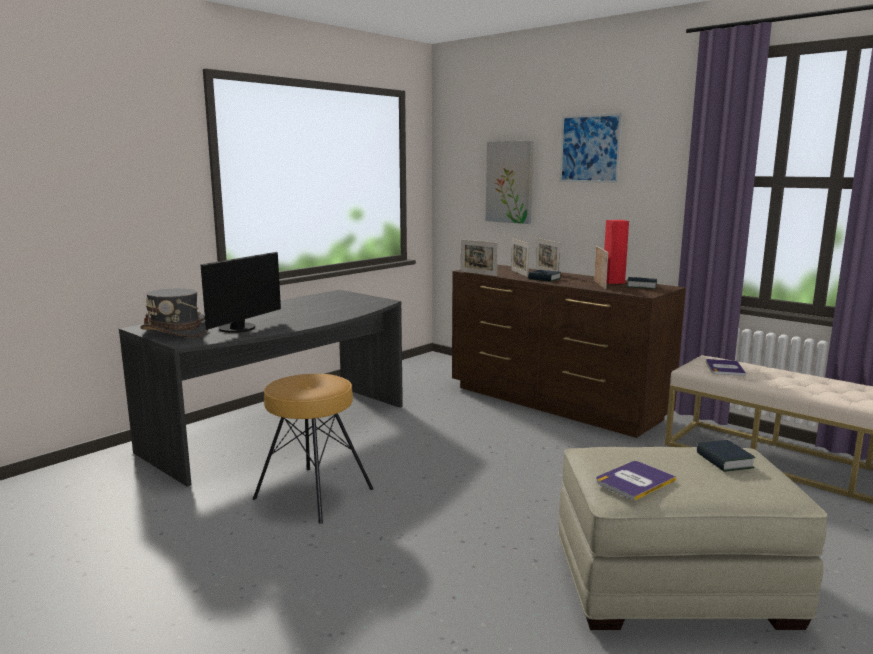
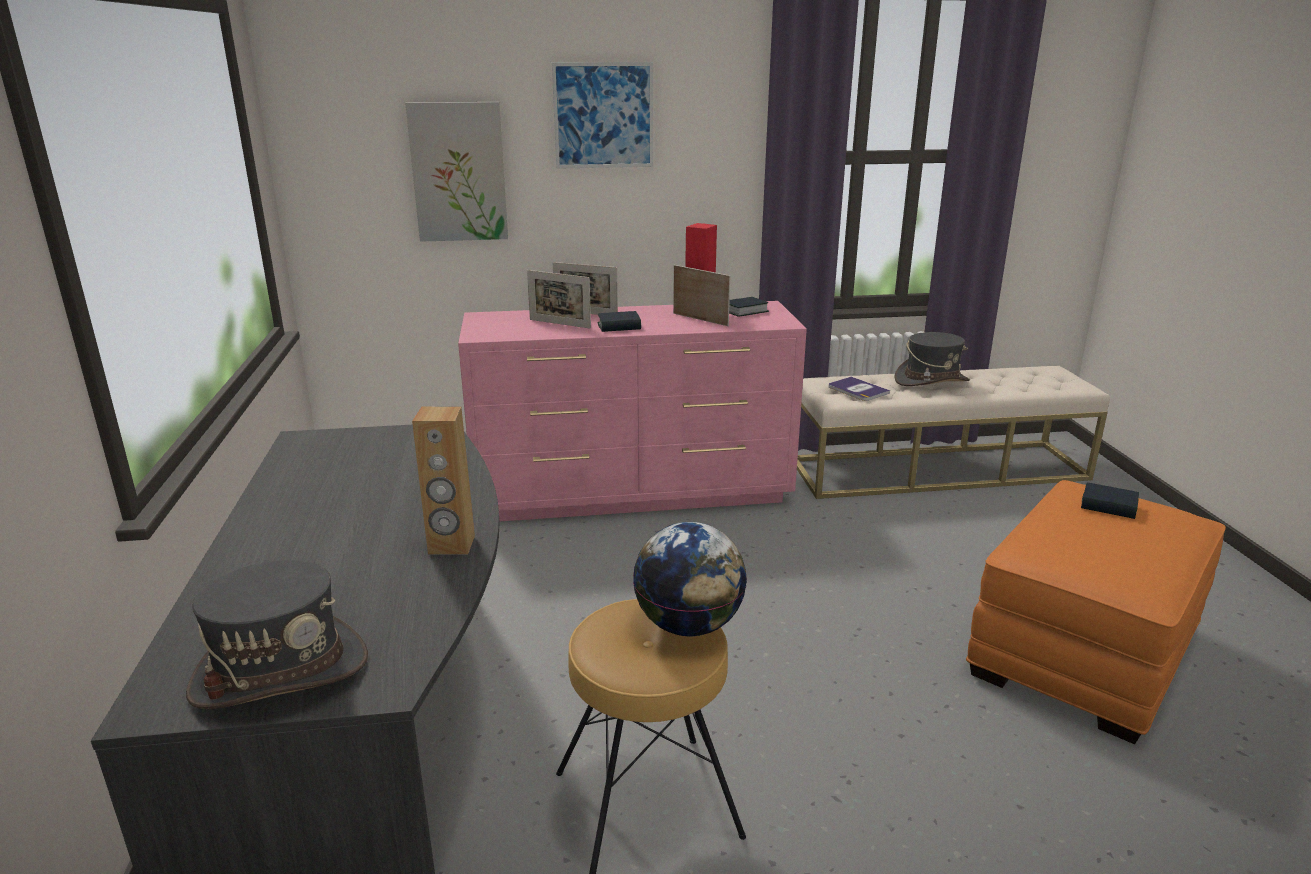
camera: 50 degrees left, 10 degrees up
monitor [201,252,281,333] -> none
brown dresser [452,265,686,438] -> pink dresser [458,301,807,521]
picture frame [461,239,498,276] -> none
beige ottoman [558,447,828,630] -> orange ottoman [966,480,1226,744]
book [596,461,676,501] -> none
none -> brown speaker [412,406,475,555]
none -> globe [633,522,747,636]
none -> grey hat [894,332,970,386]

